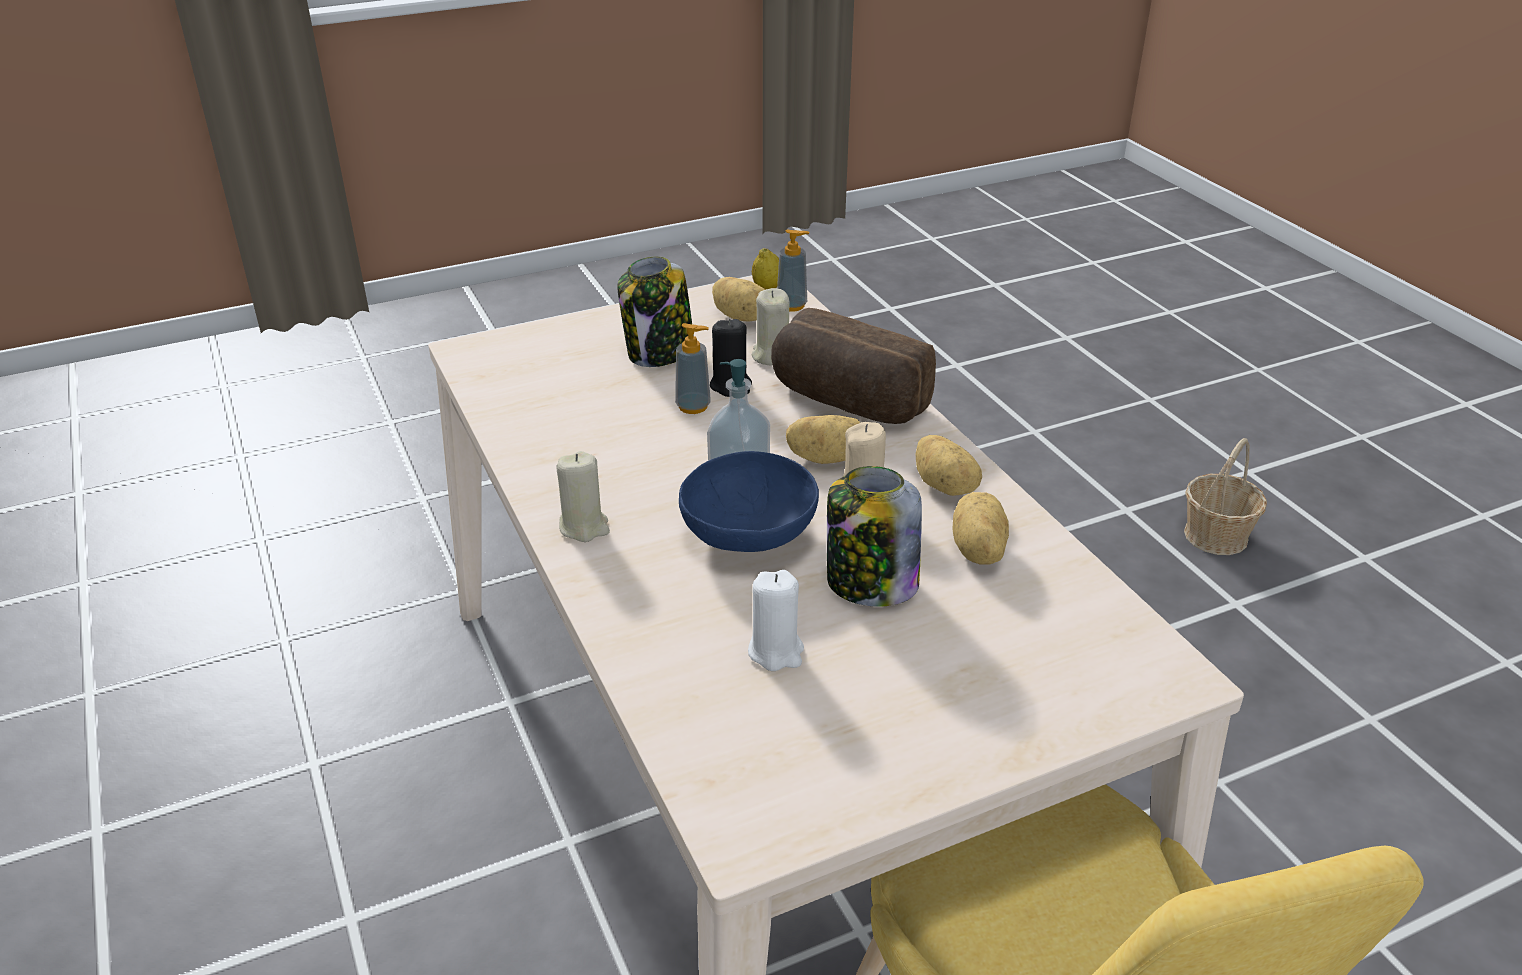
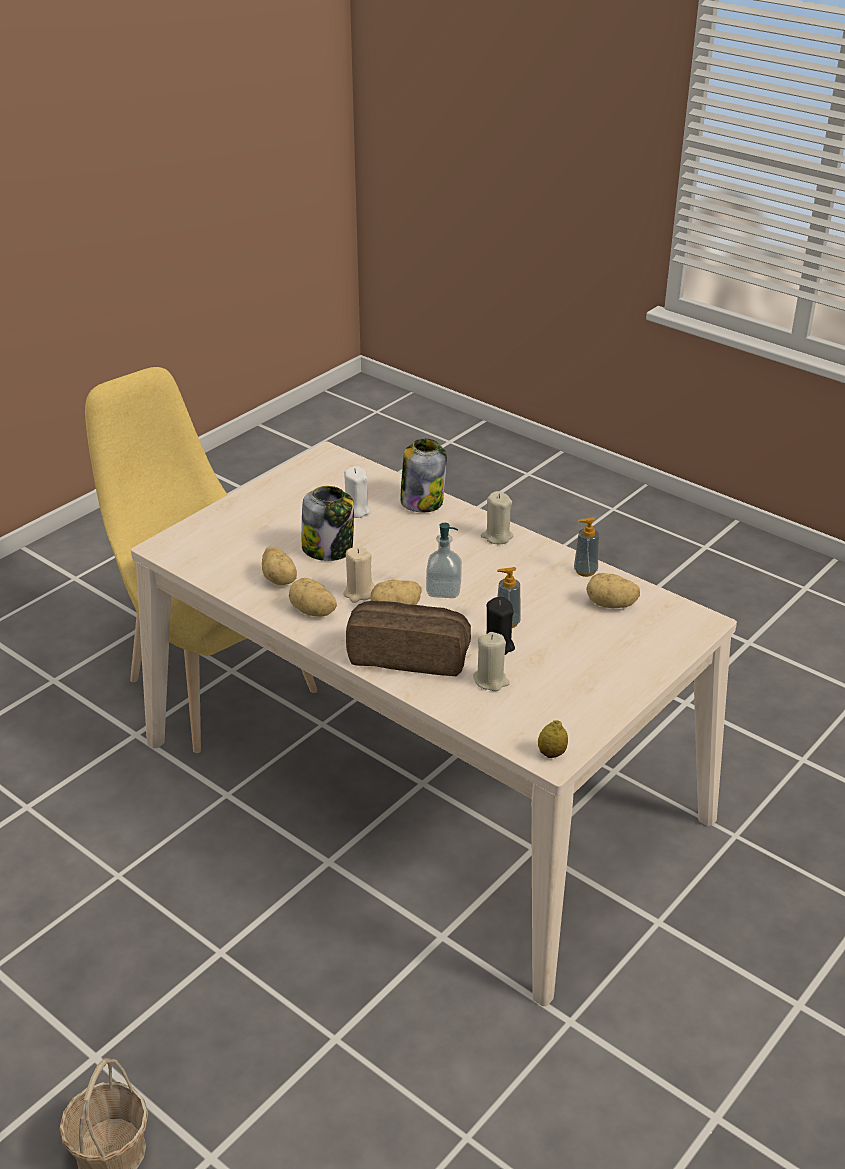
camera: 155 degrees right, 0 degrees up
jar [617,256,694,367] -> jar moved to [400,439,447,513]
blue bowl [679,451,819,552] -> none
potato [712,277,766,322] -> potato moved to [586,573,640,608]
soap dispenser [777,229,809,312] -> soap dispenser moved to [574,517,599,577]

